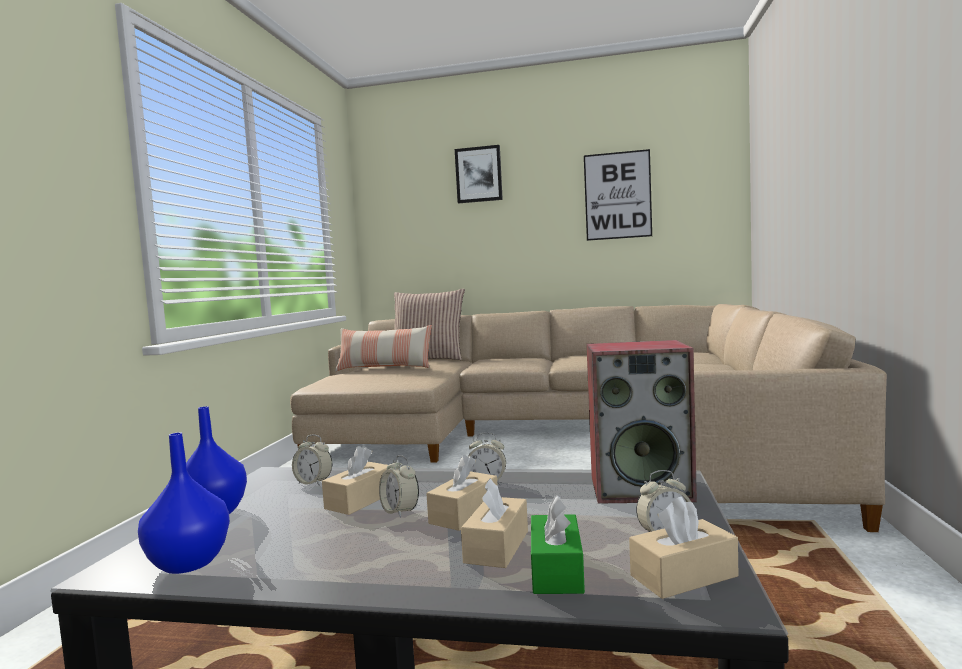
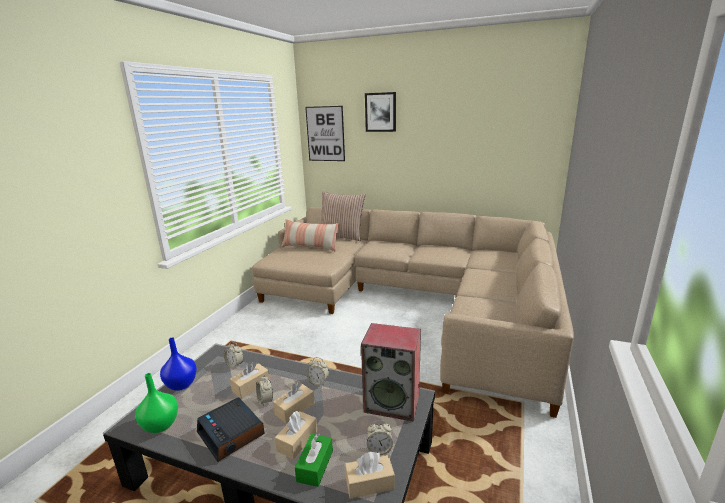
camera: 10 degrees right, 15 degrees up
blue vase [138,432,230,574] -> green vase [135,373,178,433]
picture [584,149,652,241] -> picture moved to [305,106,345,161]
none -> alarm clock [197,397,265,462]

